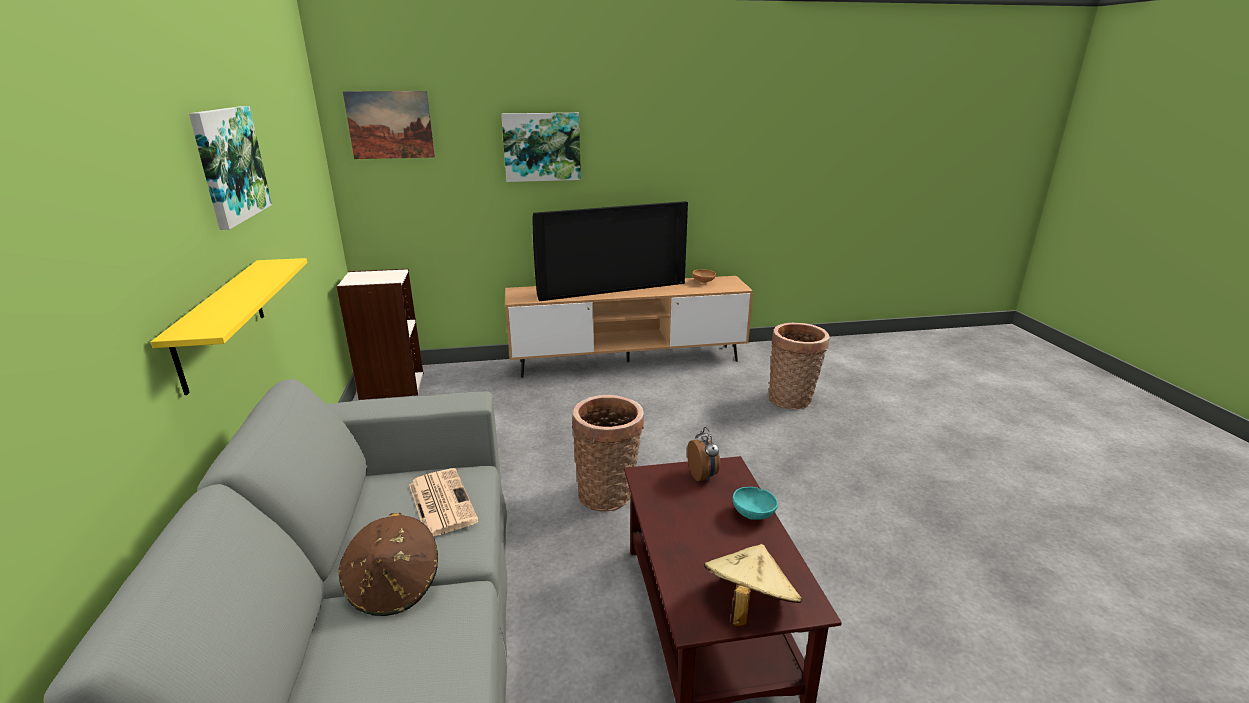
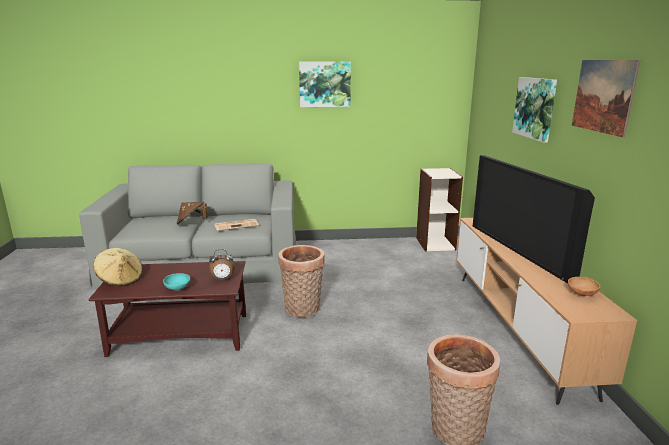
camera: 95 degrees right, 5 degrees down
yellow shelf [151,258,307,395] -> none
picture [343,91,435,159] -> picture moved to [572,60,641,138]

